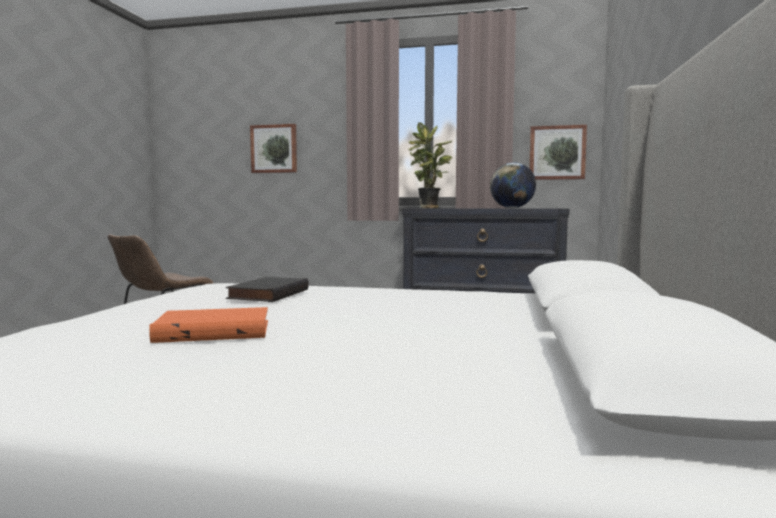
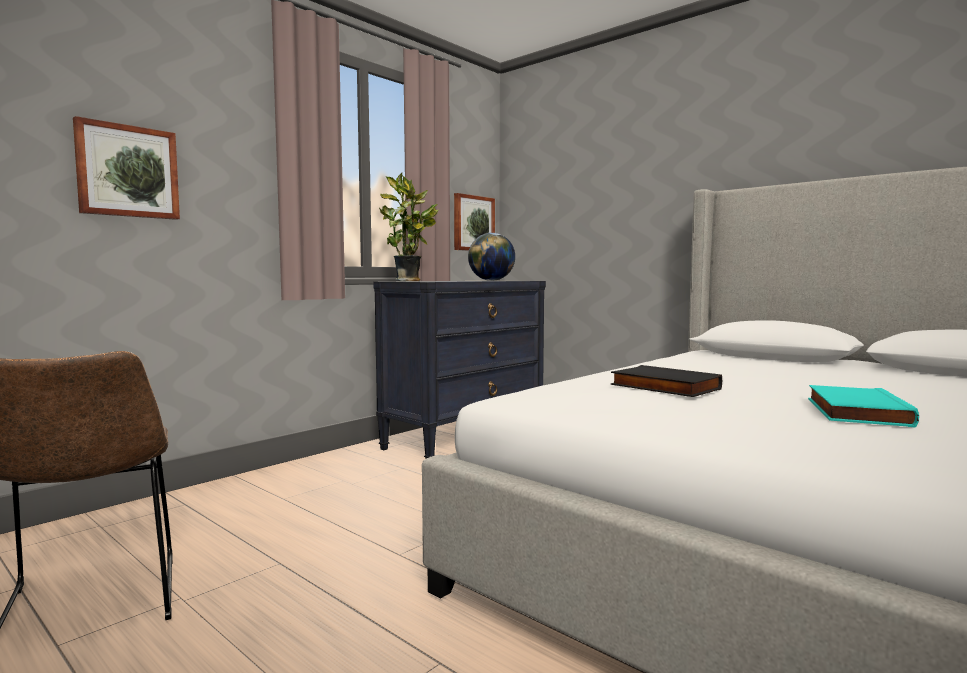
camera: 60 degrees left, 0 degrees up
orange book [149,307,268,343] -> turquoise book [808,385,919,428]

